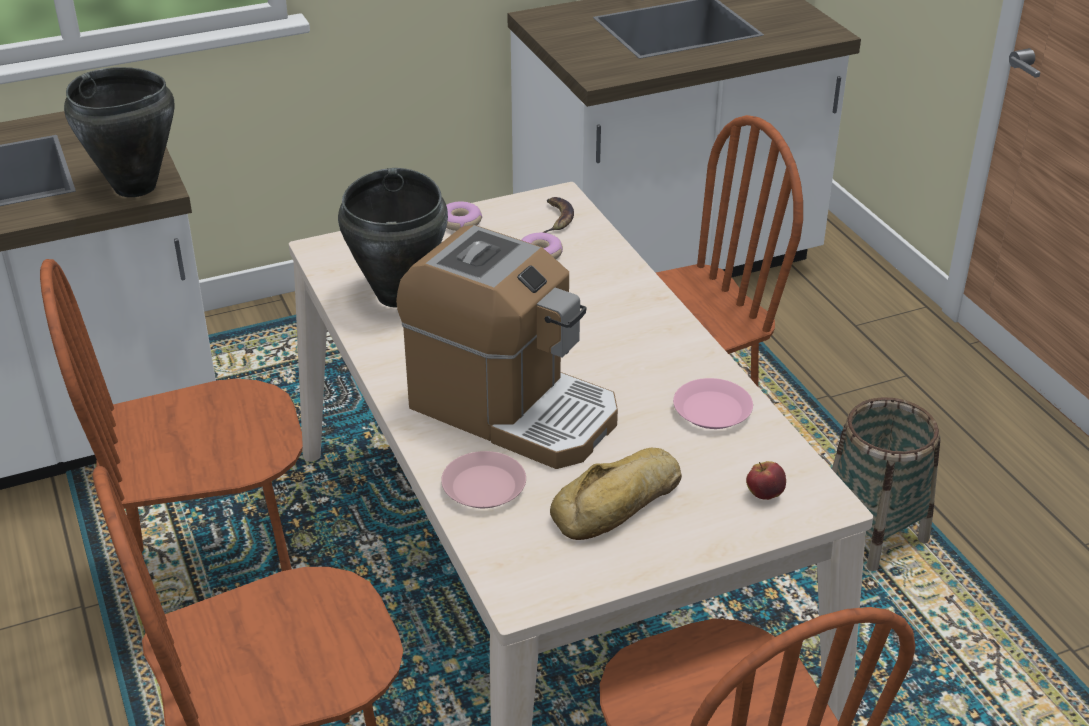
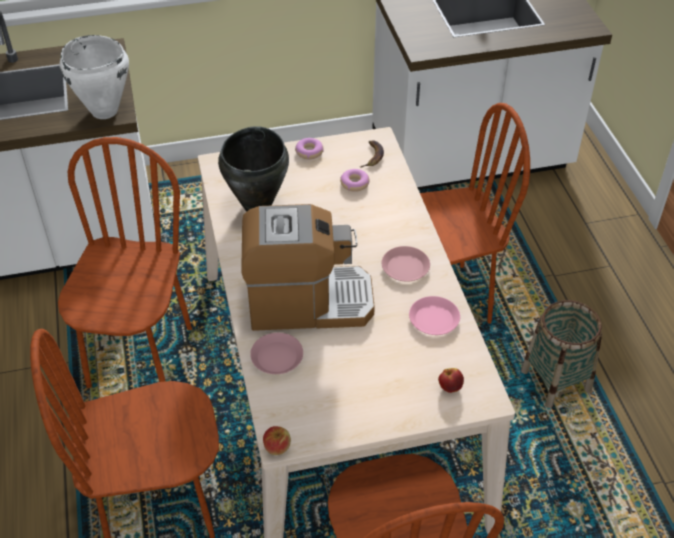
camera: 10 degrees right, 10 degrees up
brown chair [40,259,303,633] -> brown chair turned 105 degrees clockwise [58,137,192,388]
black cooking pot [64,67,174,197] -> white cooking pot [60,35,129,119]
coffee machine [396,225,618,469] -> coffee machine turned 45 degrees counterclockwise [241,204,375,331]
bread [550,448,682,540] -> none
none -> apple [263,426,291,455]
none -> pink plate [382,246,430,281]

